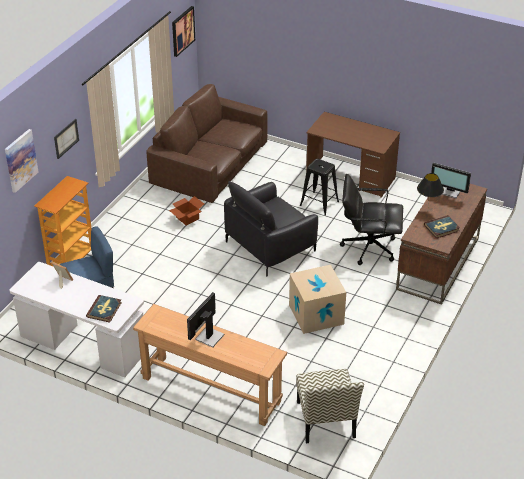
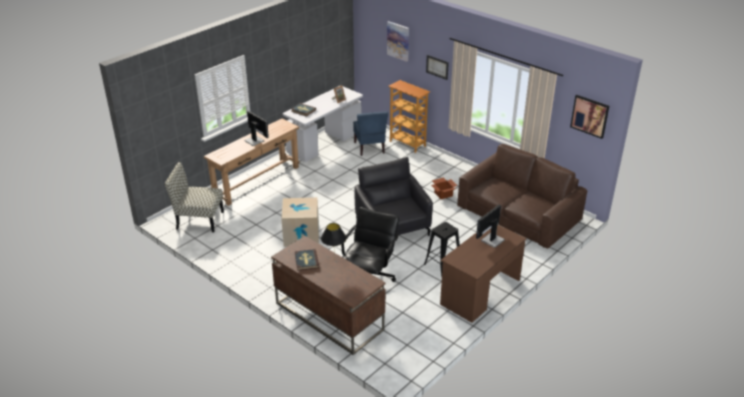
camera: 105 degrees right, 5 degrees down
monitor [431,162,471,199] -> monitor moved to [476,204,505,248]

